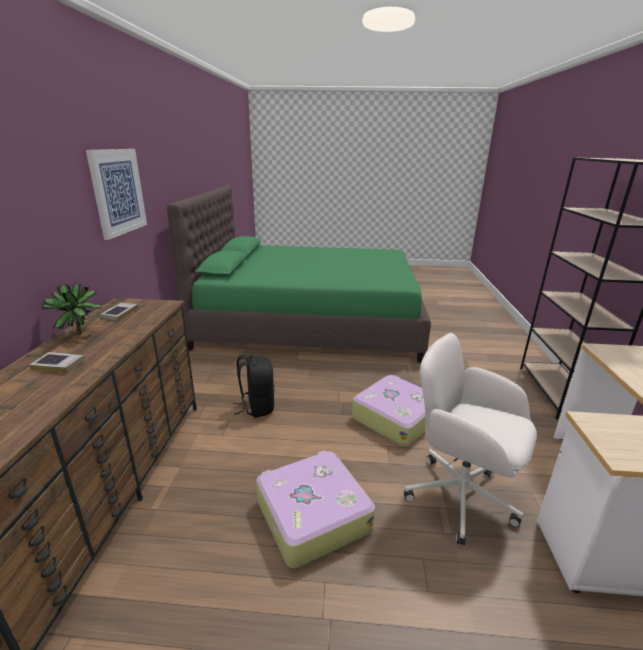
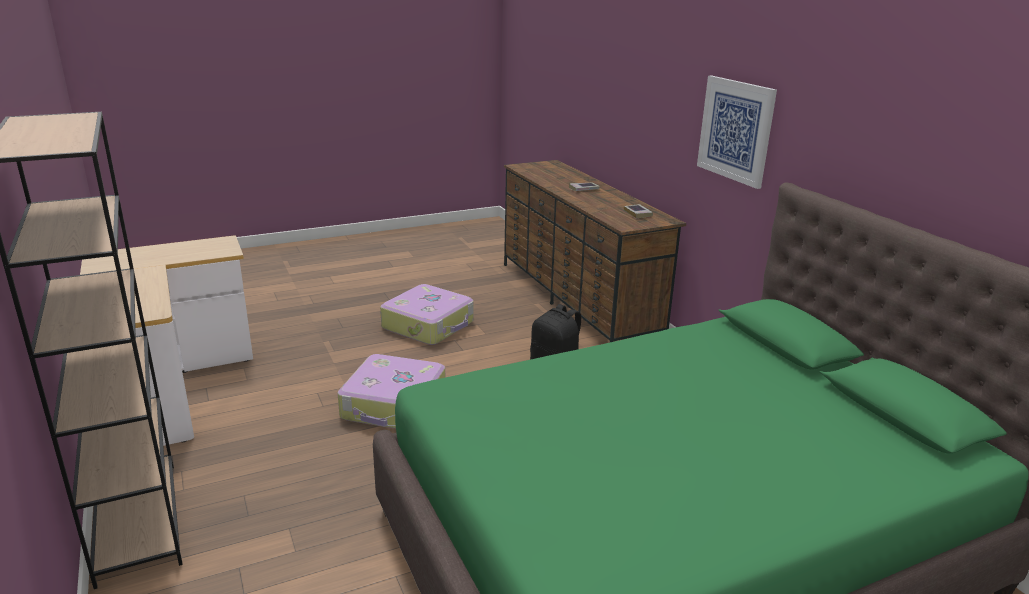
camera: 150 degrees right, 0 degrees up
potted plant [41,284,101,335] -> none
white office chair [404,333,537,545] -> none

